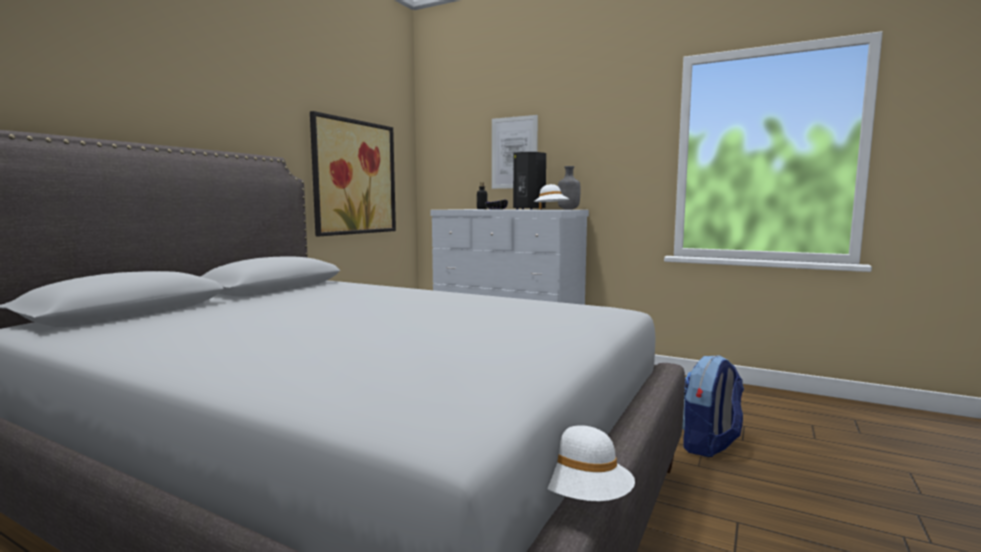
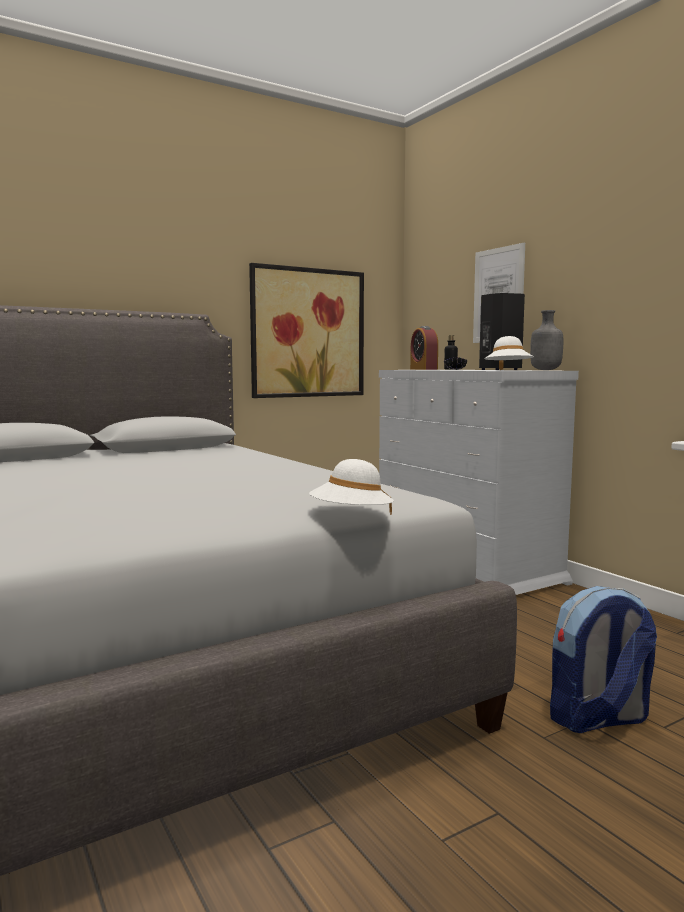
camera: 30 degrees right, 0 degrees up
white hat [547,425,635,501] -> white hat moved to [309,459,394,515]
none -> alarm clock [410,326,438,370]

